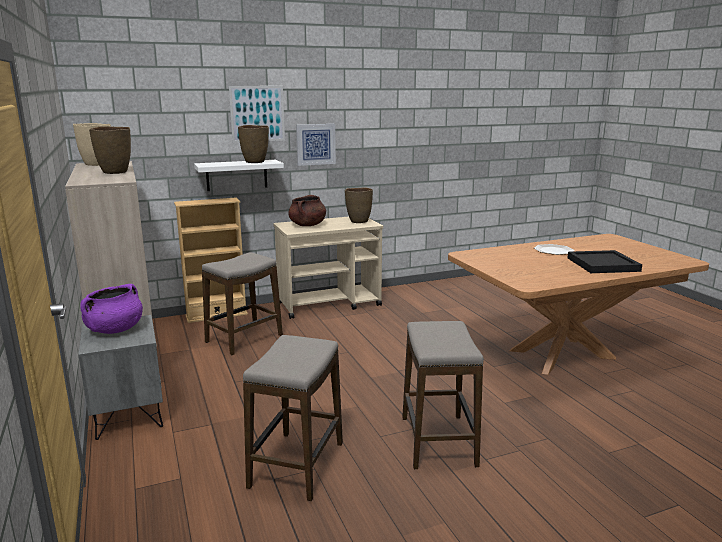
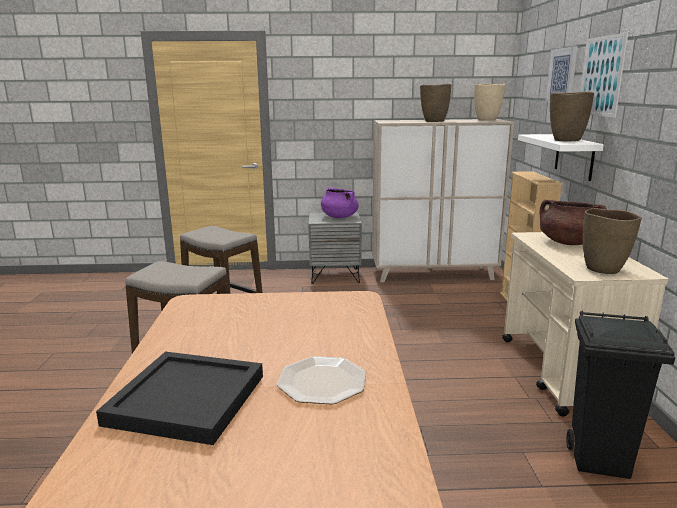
camera: 110 degrees right, 0 degrees up
stool [202,252,283,355] -> none
picture [296,124,336,166] -> picture moved to [545,46,578,101]
none -> black trash can [566,311,675,479]

